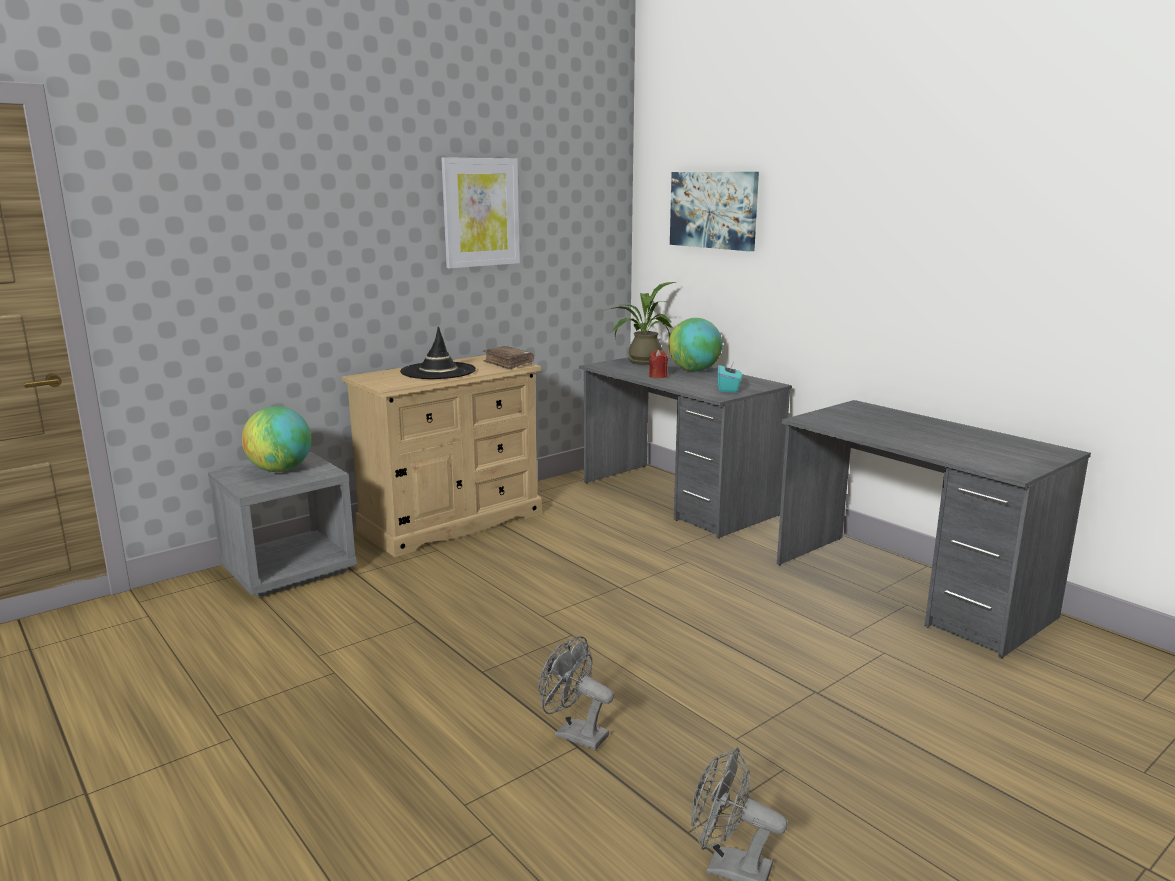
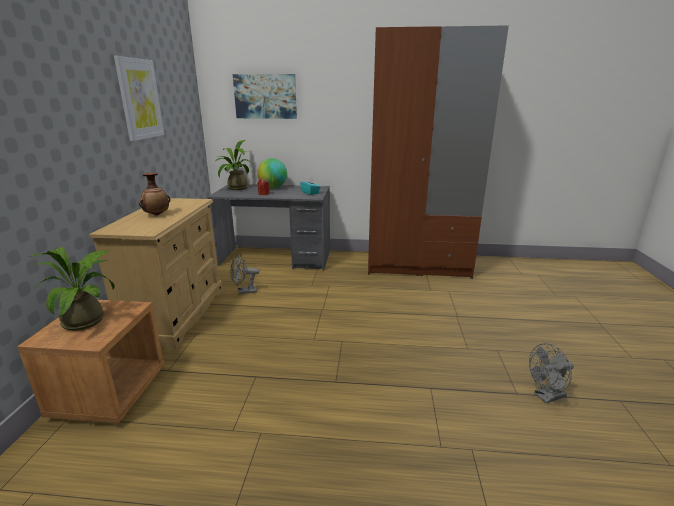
camera: 45 degrees left, 5 degrees up
grey nightstand [208,452,357,598] -> brown nightstand [17,300,165,423]
globe [242,406,312,472] -> potted plant [29,247,115,331]
black hat [400,326,476,379] -> vase [139,173,170,216]
brown book [483,346,534,369] -> none
grey fan [538,636,614,750] -> grey fan moved to [230,255,259,294]
grey desk [777,400,1091,658] -> brown wardrobe [368,25,509,279]

